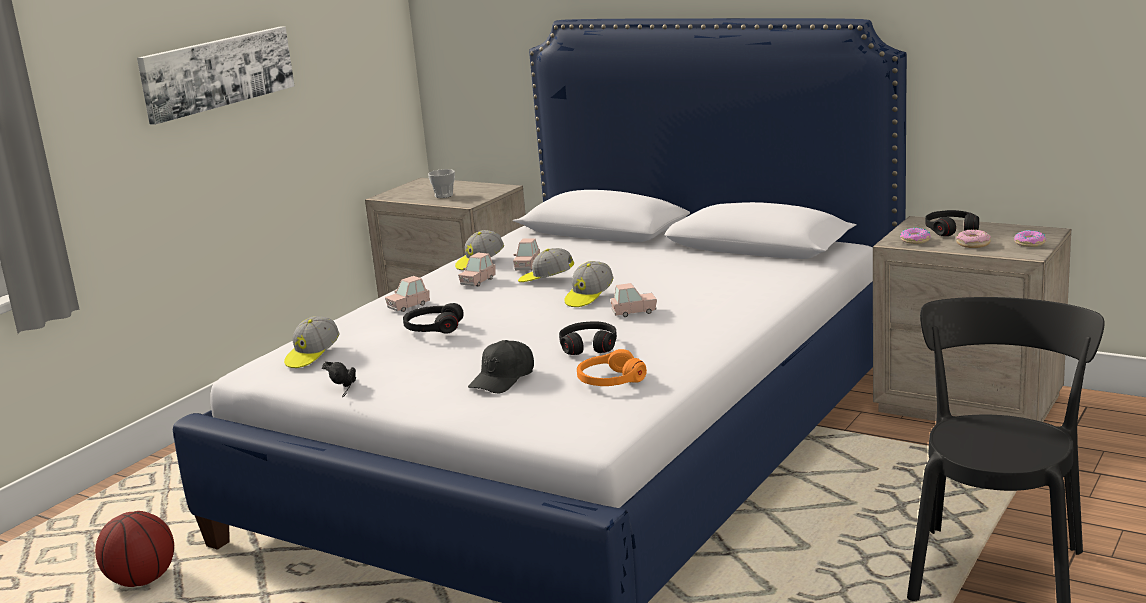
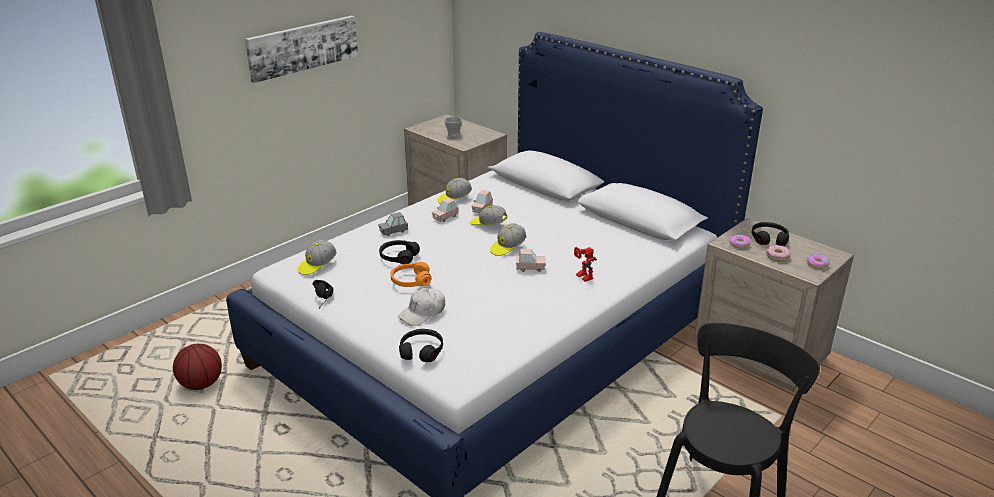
camera: 10 degrees right, 10 degrees up
pink toy car [385,276,430,312] -> grey toy car [378,212,408,236]
black cap [468,340,534,393] -> white cap [398,288,445,326]
black headphones [559,321,617,355] -> black headphones moved to [399,329,443,362]
orange headphones [577,349,647,386] -> orange headphones moved to [391,262,431,287]
none -> toy robot [574,247,597,282]

